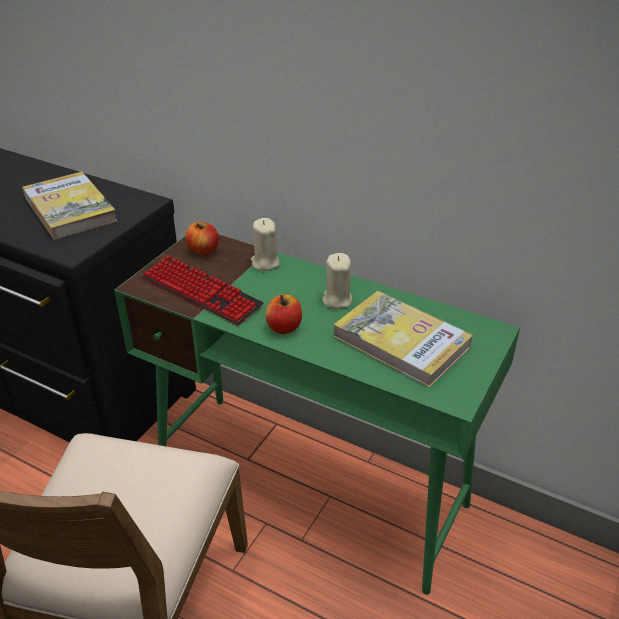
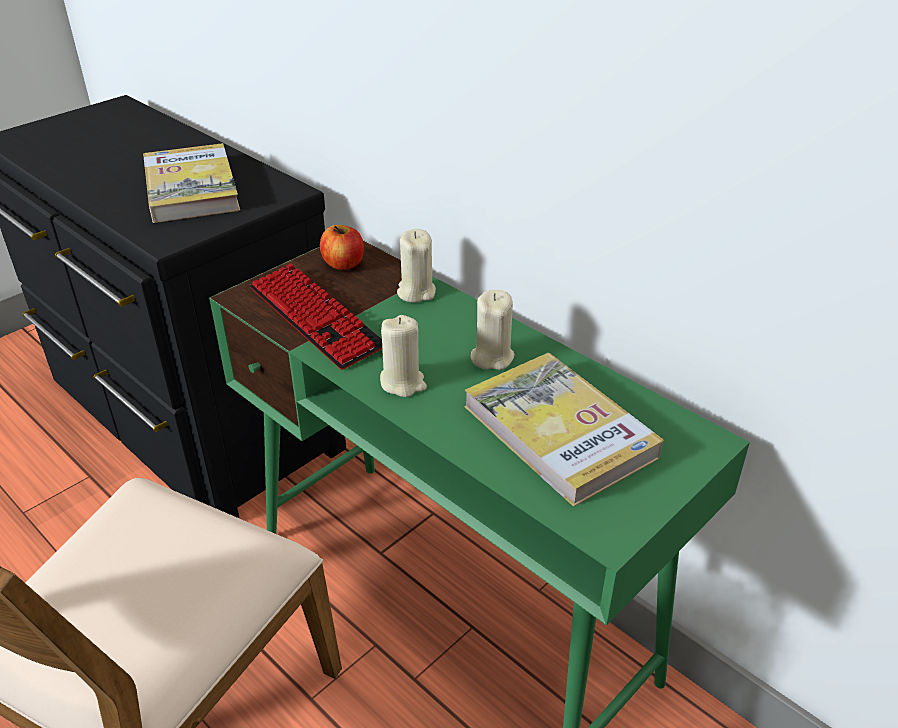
camera: 15 degrees right, 0 degrees up
apple [265,295,302,334] -> beige candle [380,315,427,397]

